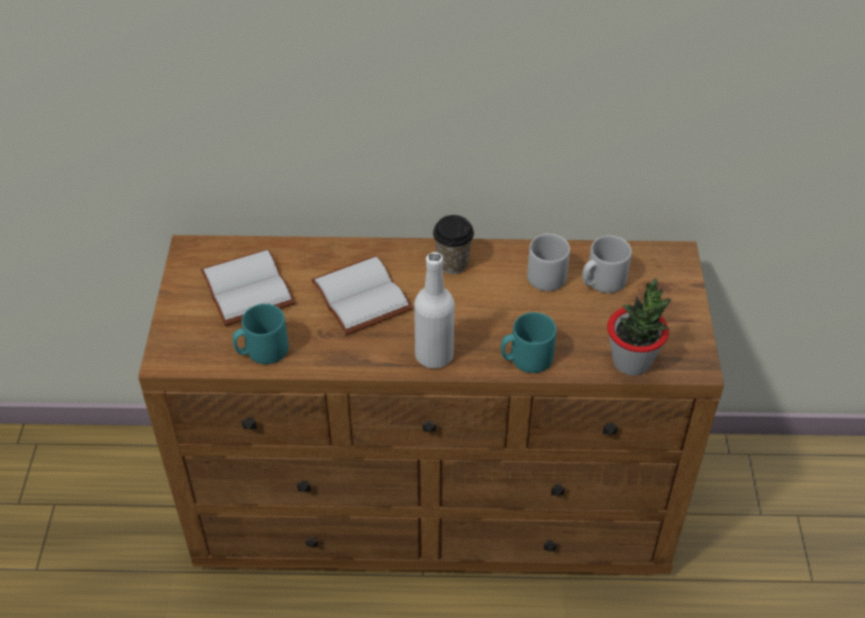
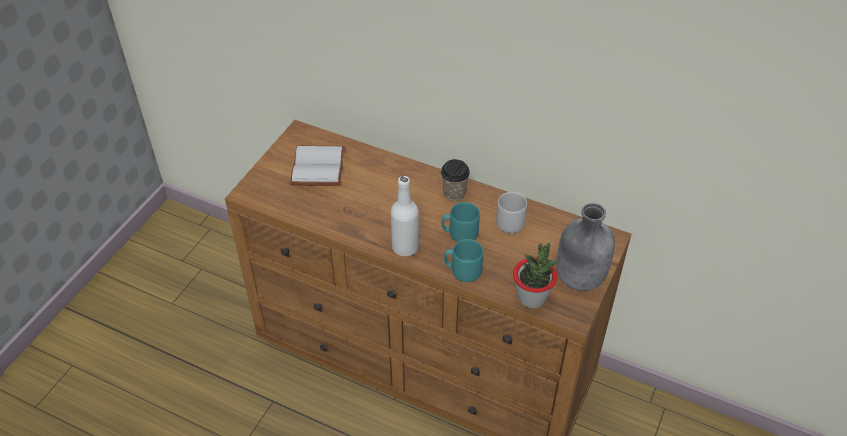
camera: 25 degrees right, 0 degrees up
turquoise mug [233,304,289,364] -> turquoise mug moved to [442,202,480,242]
white book [311,255,413,335] -> none
grey mug [582,235,632,293] -> none
none -> grey bottle [557,203,615,291]

